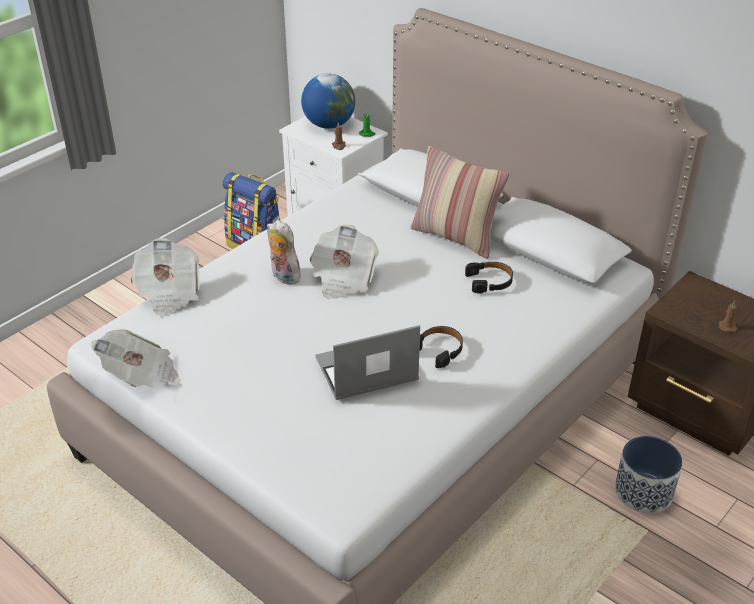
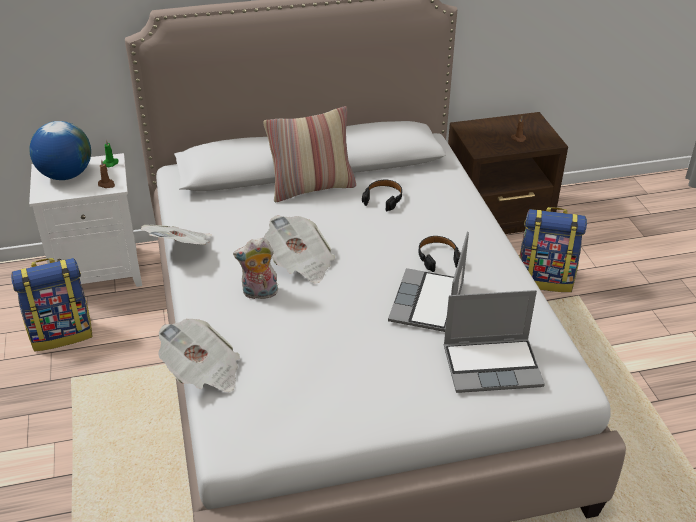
camera: 55 degrees left, 0 degrees up
newspaper [92,329,181,387] -> newspaper moved to [141,225,212,245]
planter [615,436,683,514] -> backpack [519,207,587,292]
none -> laptop [444,290,545,393]

